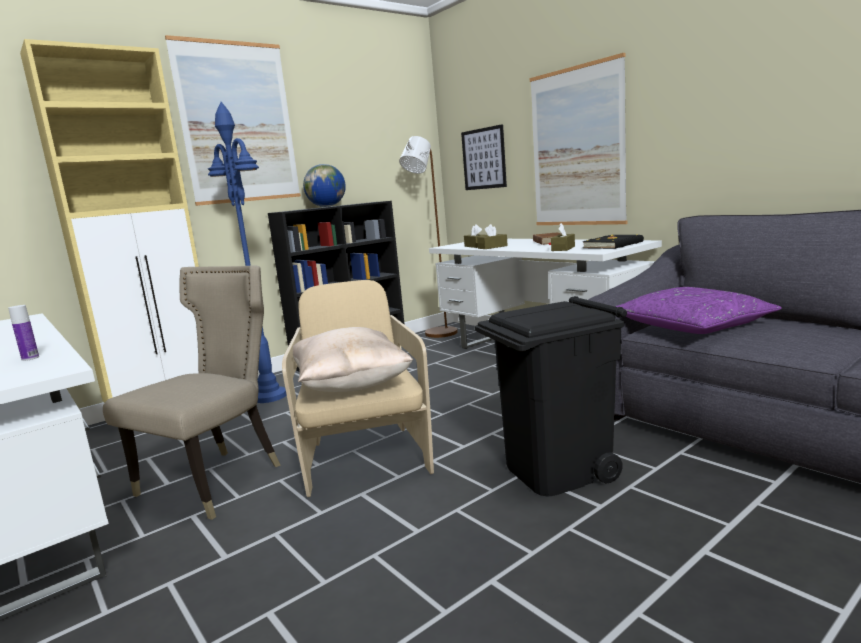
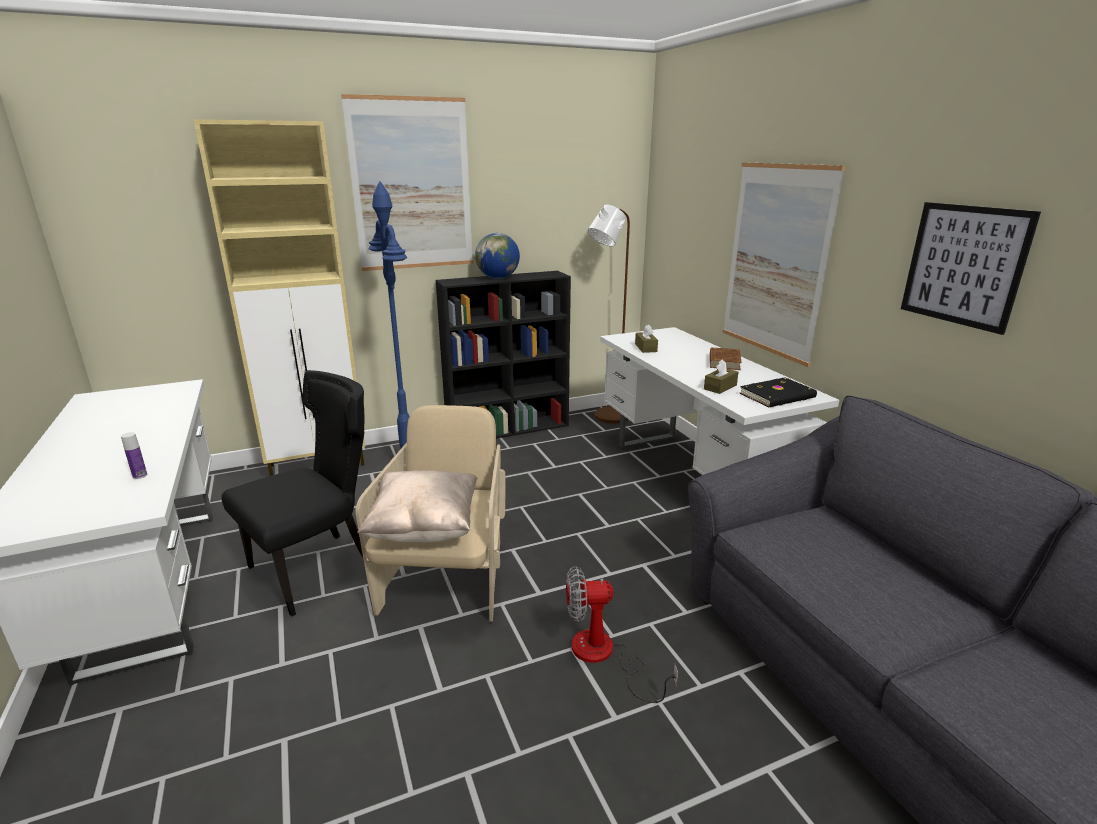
camera: 15 degrees right, 10 degrees up
beige chair [103,265,281,520] -> black chair [222,370,364,617]
picture [461,124,507,190] -> picture moved to [901,202,1041,335]
black trash can [475,296,627,497] -> fan [566,566,678,703]
brown tissue box [477,224,508,249] -> none
purple pillow [616,287,782,334] -> none

